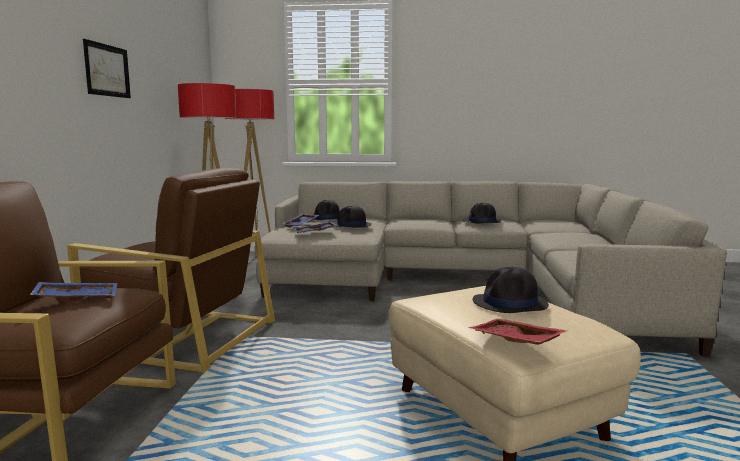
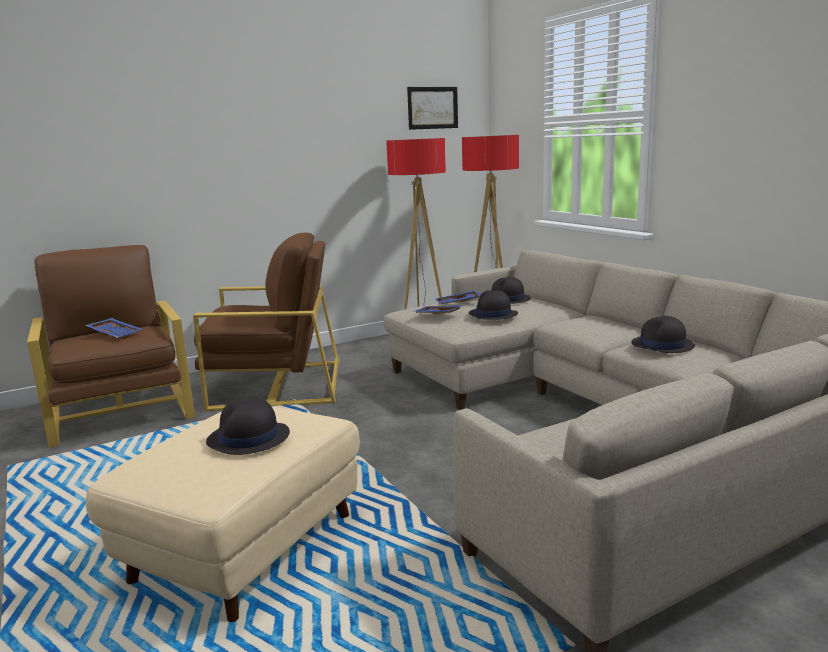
camera: 55 degrees right, 5 degrees up
brown armchair [67,168,275,373] -> brown armchair turned 75 degrees counterclockwise [193,232,340,411]
picture [83,39,131,98] -> picture moved to [407,87,458,130]
red tray [468,319,567,345] -> none

